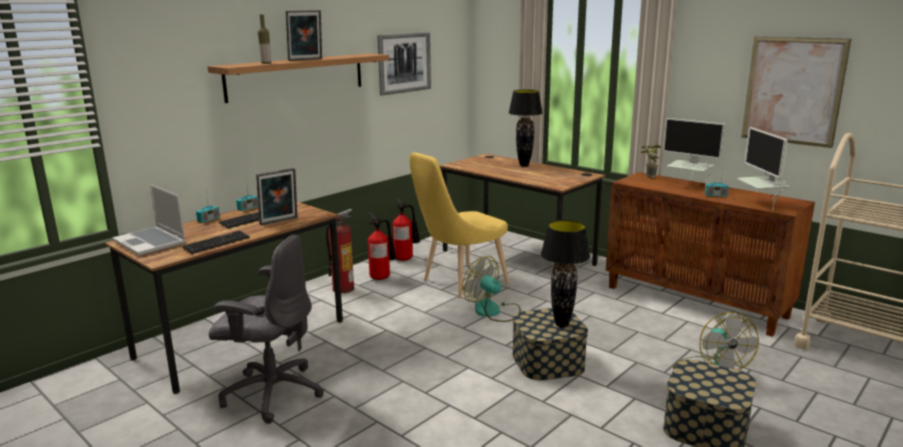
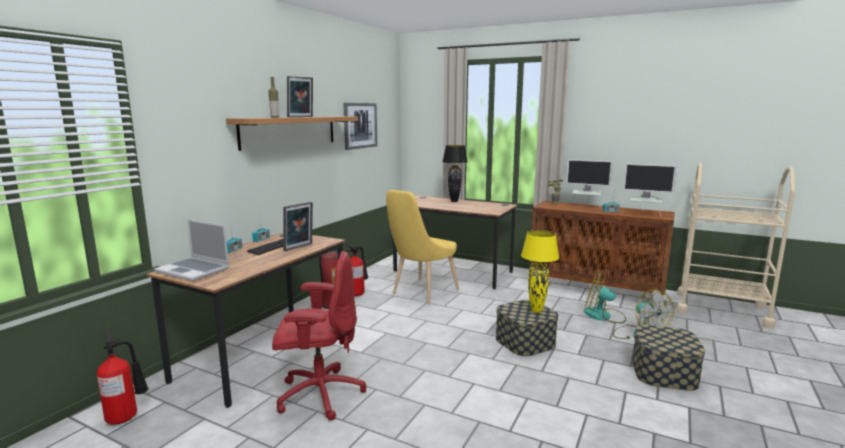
camera: 15 degrees left, 5 degrees down
keyboard [182,230,250,254] -> none
grey office chair [209,235,324,424] -> red office chair [272,251,366,421]
fire extinguisher [392,197,420,261] -> fire extinguisher moved to [97,330,149,425]
fan [462,256,521,322] -> fan moved to [584,272,626,323]
black table lamp [541,220,590,327] -> yellow table lamp [521,230,559,313]
monitor [737,127,790,211] -> monitor turned 45 degrees counterclockwise [623,164,677,215]
picture [741,37,851,148] -> none

